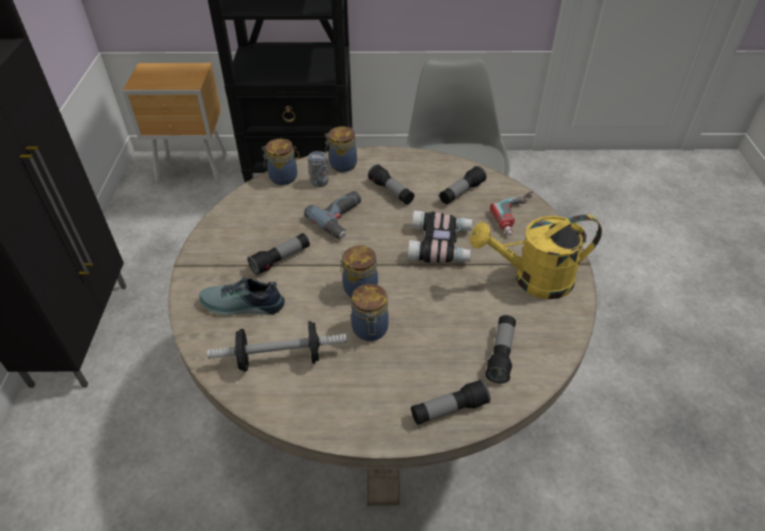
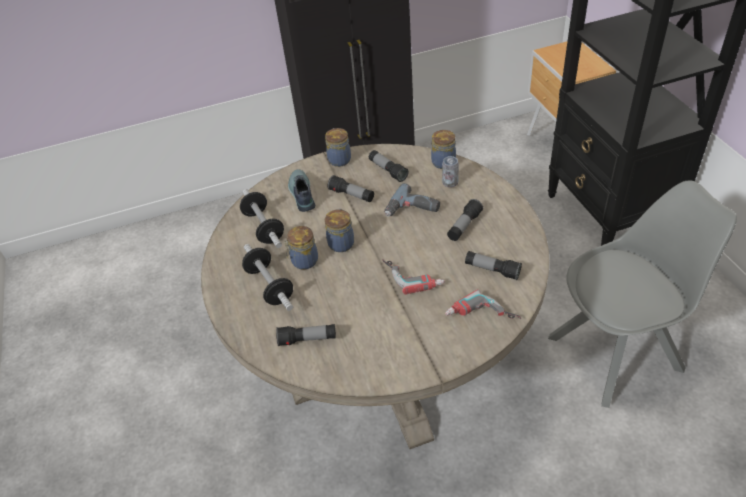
camera: 75 degrees right, 0 degrees up
jar [325,126,357,172] -> jar moved to [325,128,351,167]
binoculars [407,210,473,263] -> power drill [382,259,445,294]
flashlight [411,379,490,425] -> flashlight moved to [369,150,409,182]
yellow watering can [470,215,602,299] -> none
none -> dumbbell [242,244,293,311]

